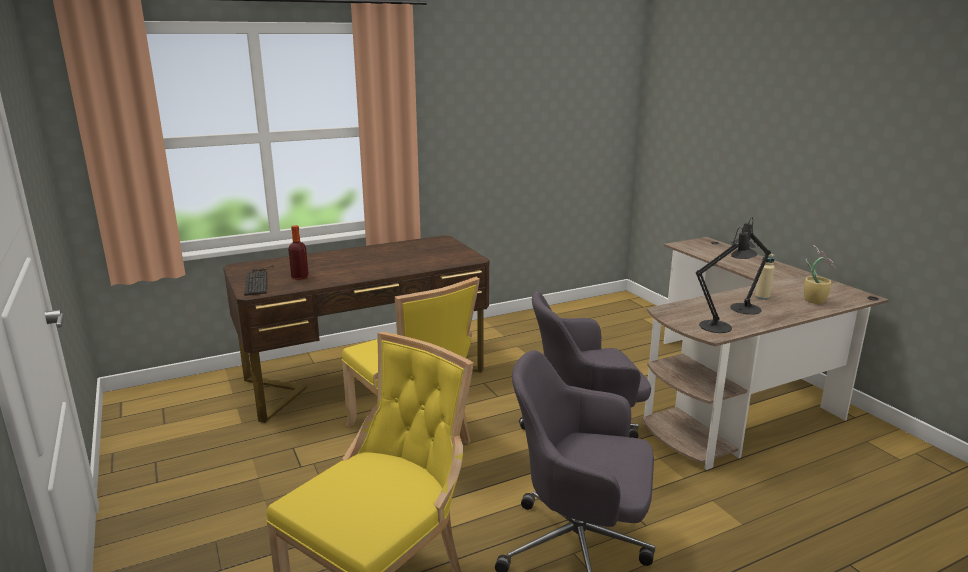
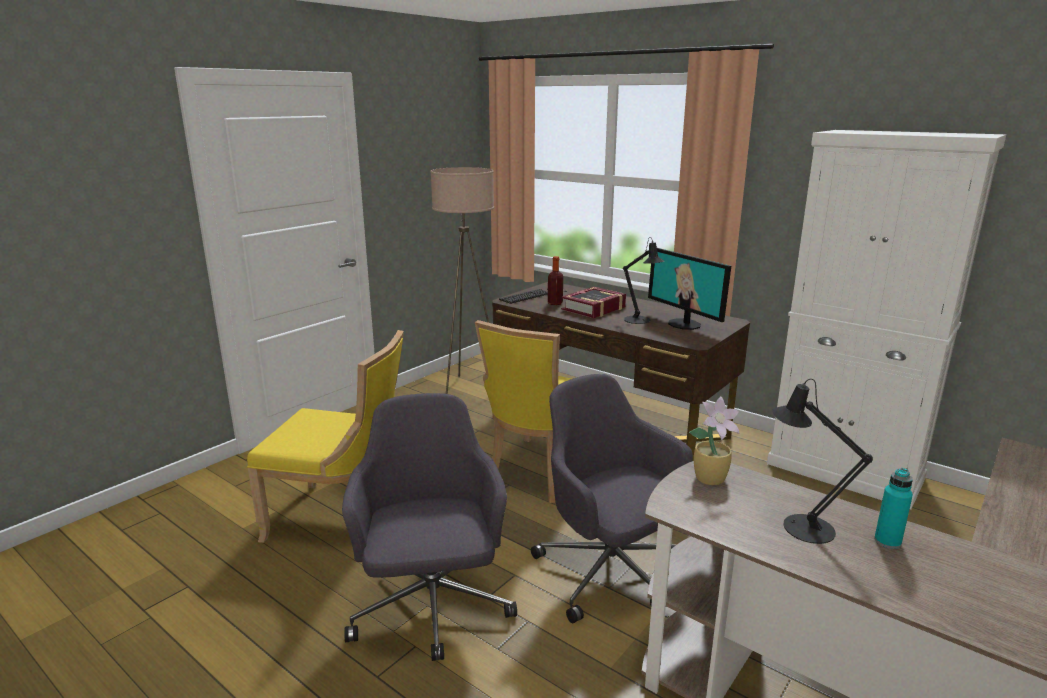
camera: 65 degrees right, 0 degrees up
black table lamp [696,227,758,333] -> black table lamp moved to [623,237,664,324]
beige bottle [755,254,775,300] -> turquoise bottle [874,468,913,549]
potted plant [804,245,836,304] -> potted plant moved to [689,396,740,485]
none -> beige floor lamp [430,167,494,394]
none -> book [561,287,626,318]
none -> monitor [648,248,731,330]
none -> white cabinet [767,130,1006,510]

